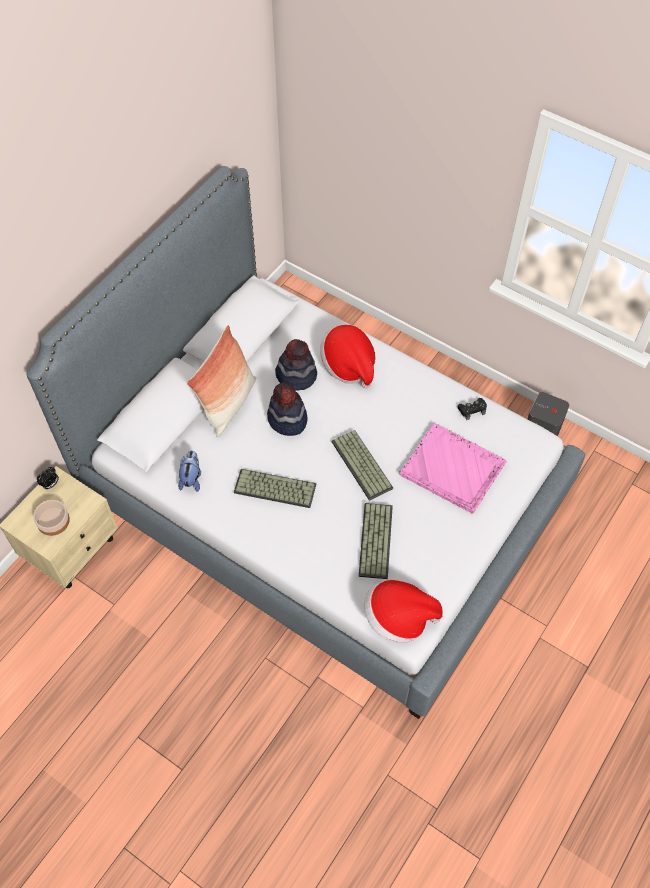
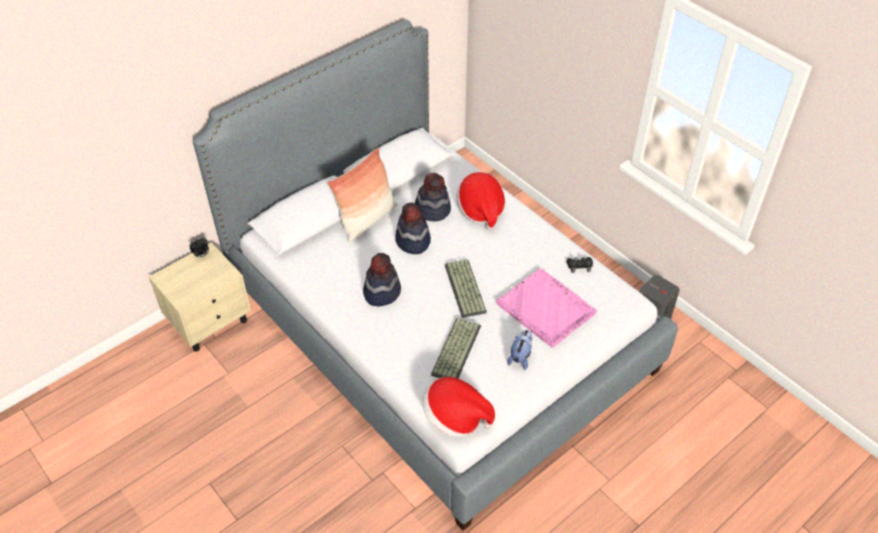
camera: 15 degrees right, 10 degrees down
bowl [33,500,70,536] -> none
plush toy [178,451,201,492] -> plush toy moved to [507,330,532,370]
keyboard [234,469,316,508] -> hat [363,253,401,306]

